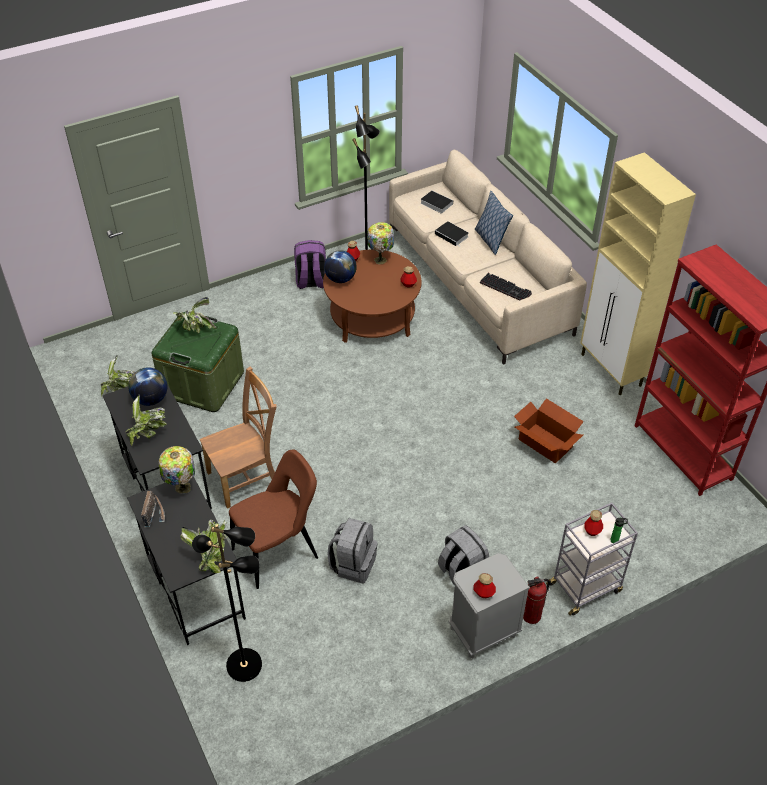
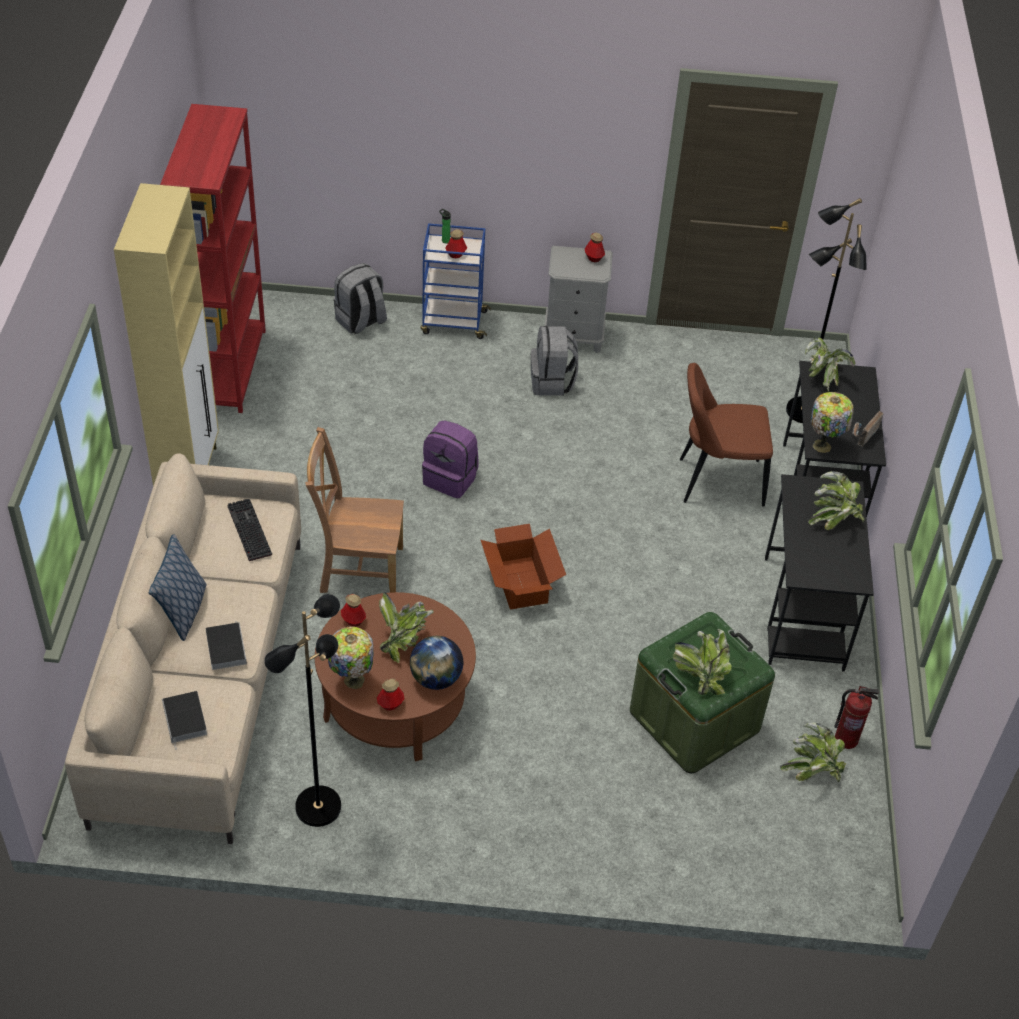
camera: 150 degrees left, 0 degrees up
globe [128,367,167,406] -> none
brown chair [200,367,277,509] -> brown chair moved to [305,427,404,593]
purple backpack [294,240,326,289] -> purple backpack moved to [422,421,478,499]
grey backpack [327,518,378,583] -> grey backpack moved to [334,263,387,334]
cardboard box [514,398,584,463] -> cardboard box moved to [481,524,566,609]
fire extinguisher [523,577,550,624] -> fire extinguisher moved to [834,686,879,749]
grey cart [546,503,638,616] -> blue cart [421,223,491,339]
none -> potted plant [379,592,434,663]

